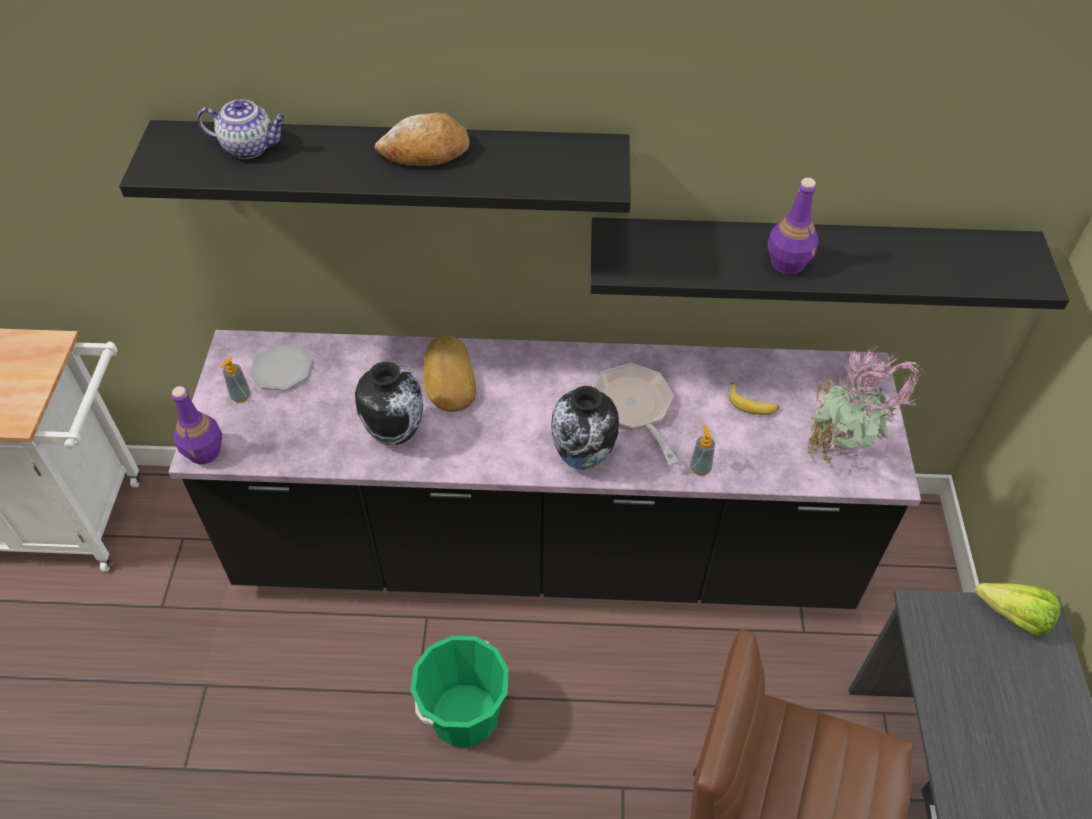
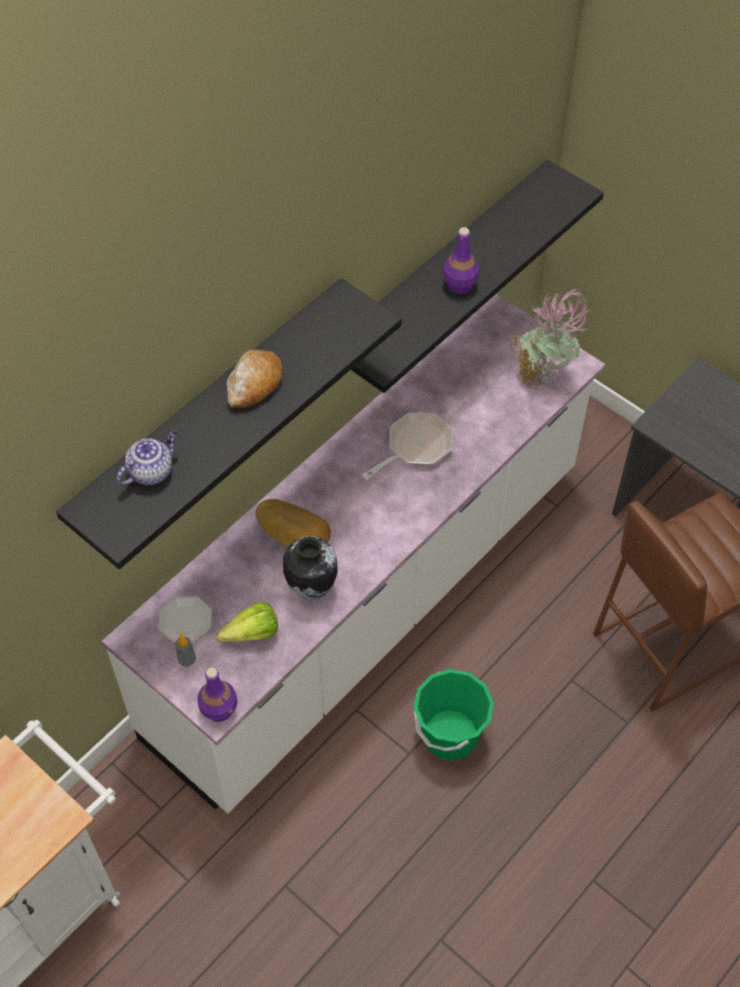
camera: 50 degrees left, 5 degrees up
black counter [169,330,921,609] -> white counter [102,294,605,814]
vase [551,386,619,470] -> none
frying pan [593,363,679,465] -> frying pan turned 120 degrees clockwise [362,412,453,480]
soap dispenser [690,425,715,476] -> none
banana [729,383,780,415] -> none
lettuce [975,583,1061,636] -> lettuce moved to [217,602,278,642]

